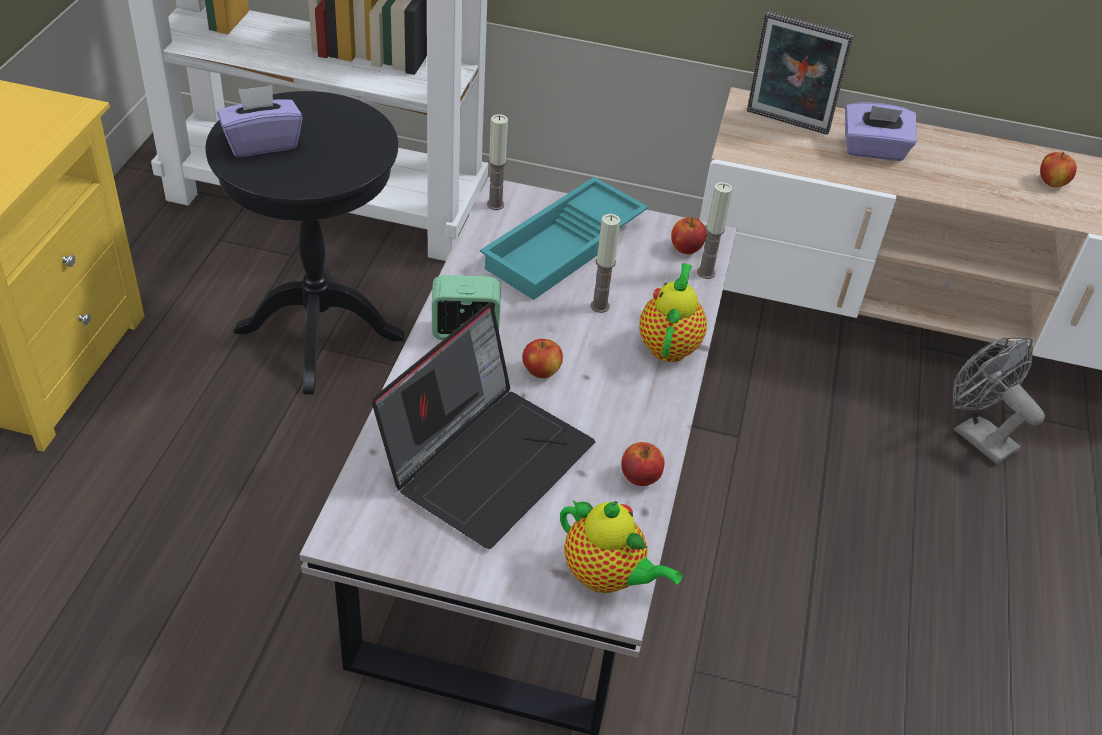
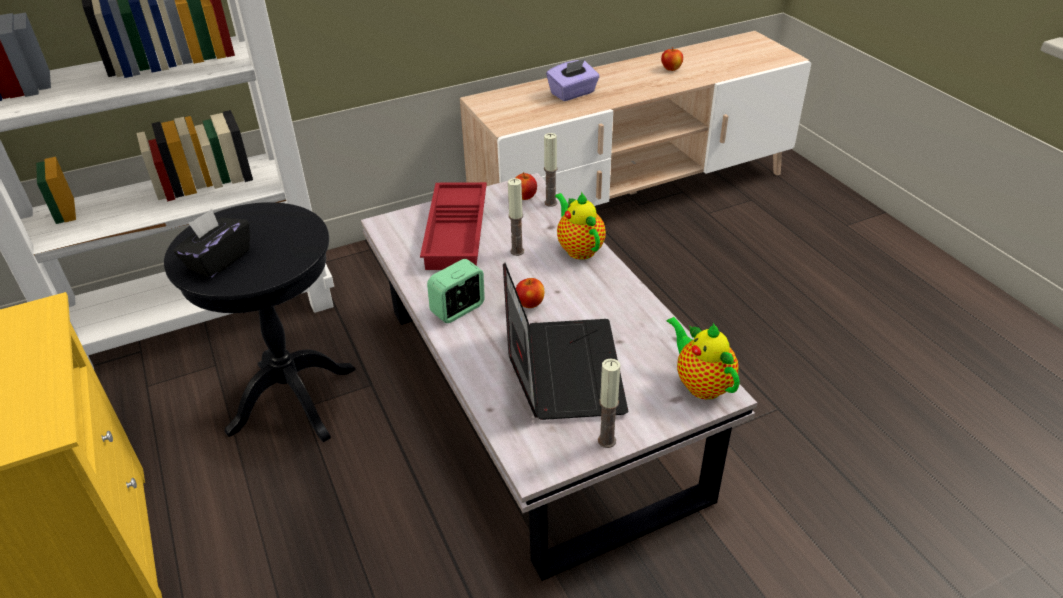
camera: 35 degrees left, 5 degrees down
purple tissue box [217,85,303,157] -> black tissue box [173,209,250,278]
turquoise tray [480,177,648,300] -> red tray [420,182,487,270]
candle [487,114,508,210] -> candle moved to [598,358,620,448]
teapot [560,501,683,593] -> teapot turned 120 degrees counterclockwise [667,317,740,399]
apple [621,442,664,486] -> none
picture frame [747,11,854,135] -> none
grey fan [953,338,1045,465] -> none

